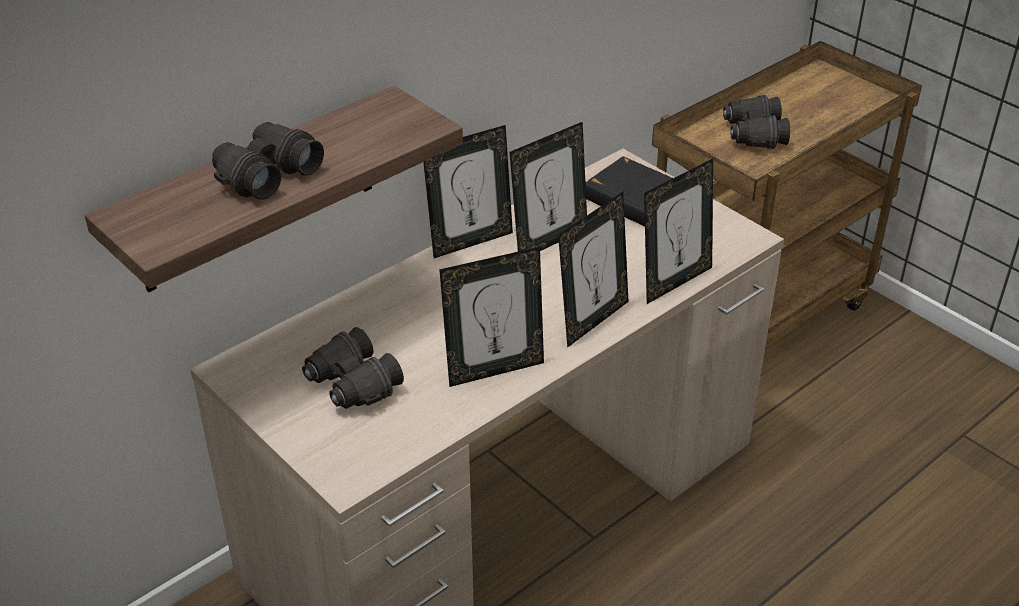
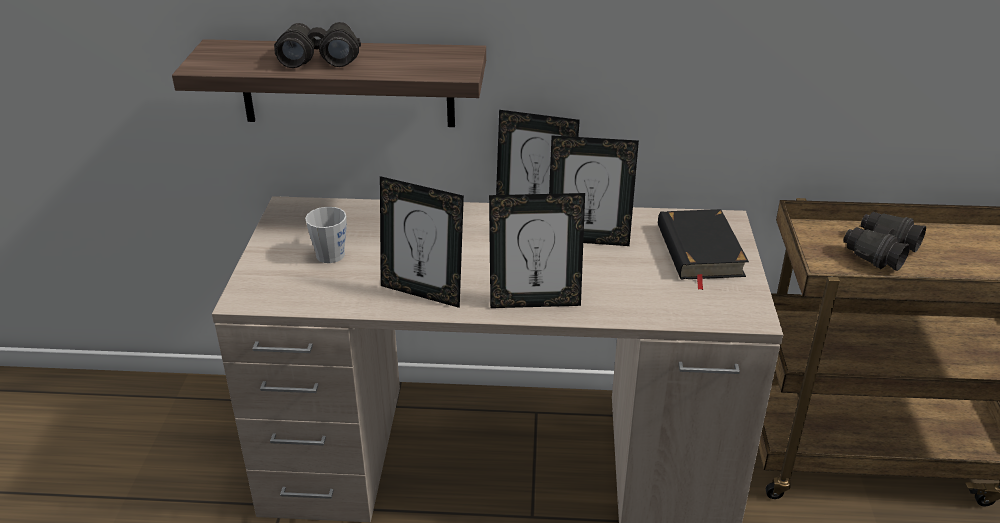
camera: 45 degrees right, 5 degrees down
black binoculars [302,327,404,409] -> grey mug [305,207,347,263]
picture frame [644,159,713,304] -> none

